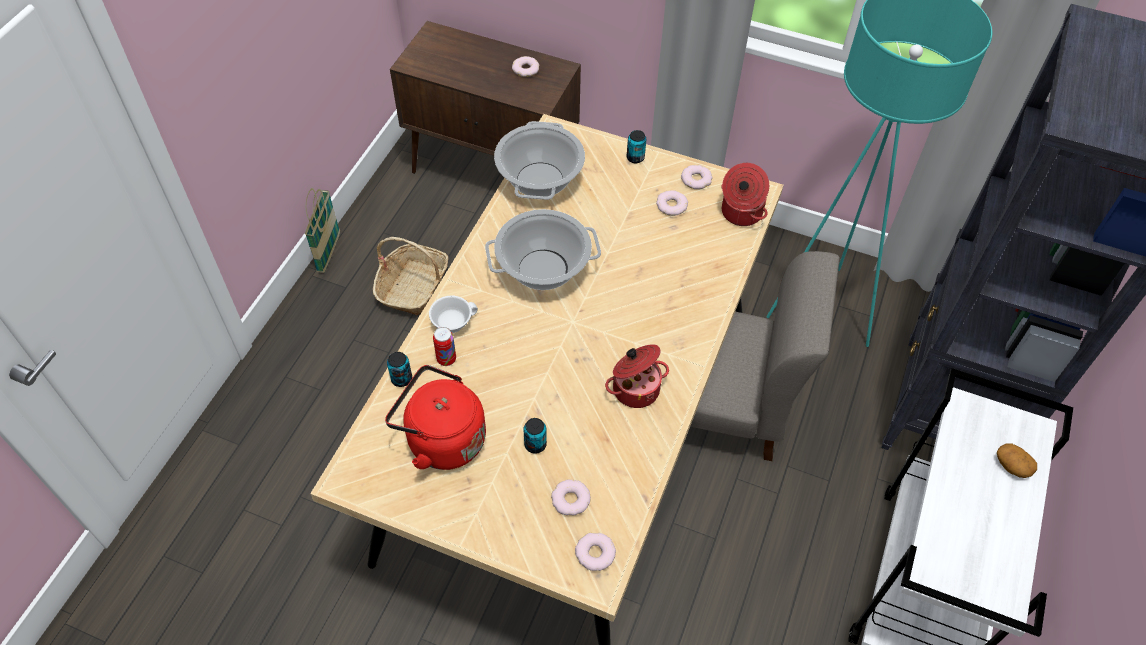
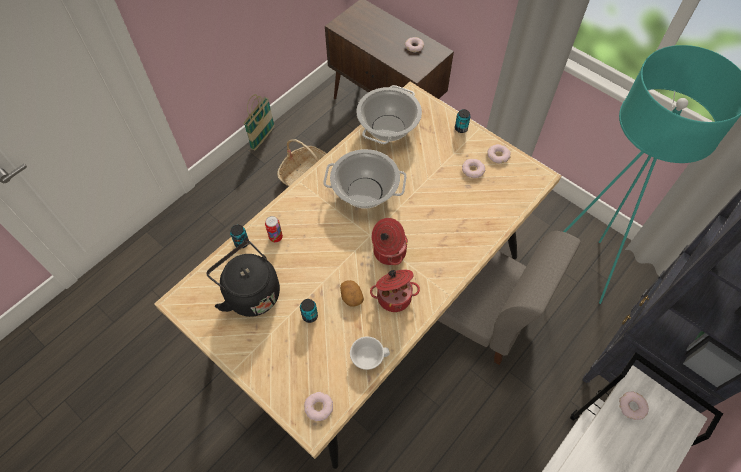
camera: 20 degrees right, 5 degrees up
red kettle [385,365,486,470] -> black kettle [206,241,280,317]
white cup [429,296,478,333] -> white cup moved to [350,336,390,370]
donut [551,480,591,516] -> donut moved to [619,391,649,420]
cooking pot [721,163,769,226] -> cooking pot moved to [372,218,408,265]
potato [997,443,1037,478] -> potato moved to [340,280,364,307]

